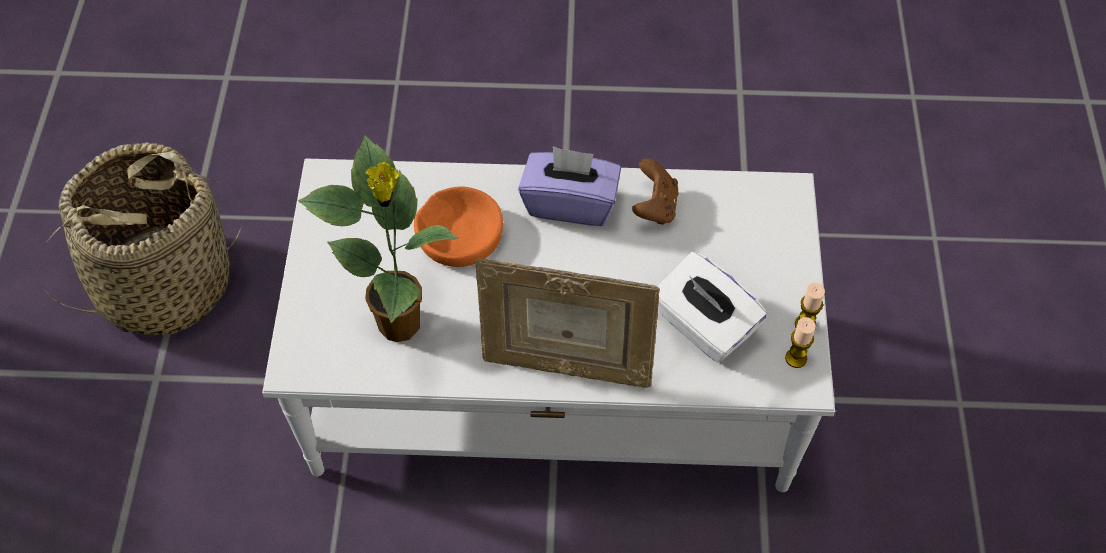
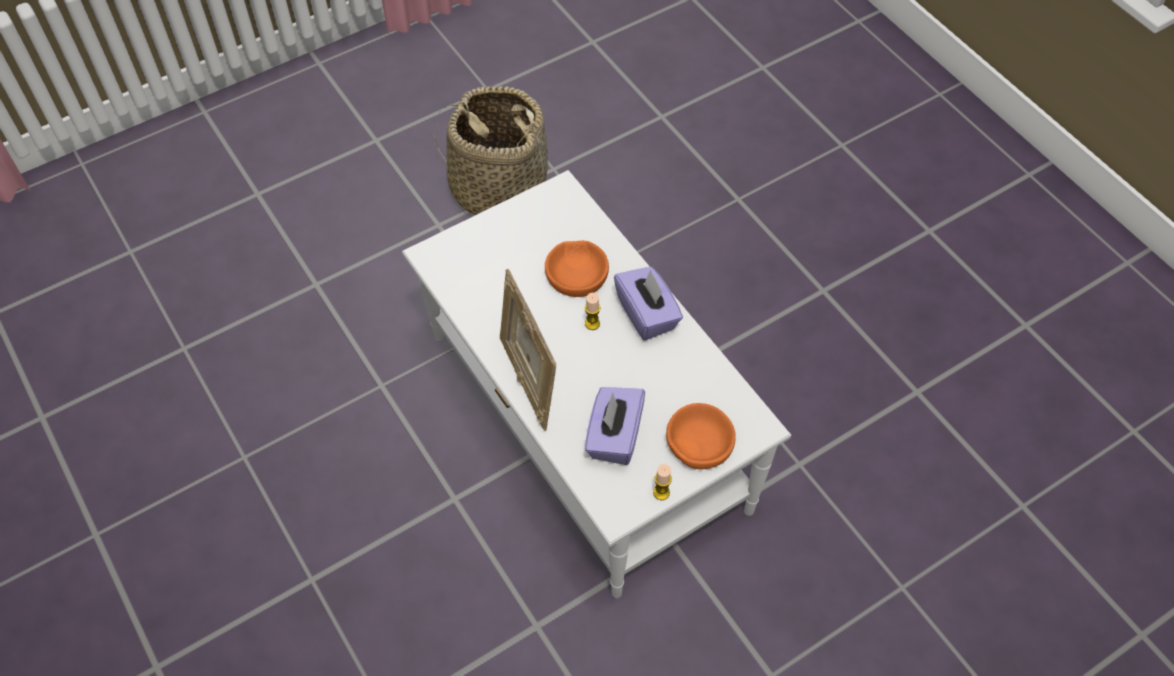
camera: 55 degrees right, 0 degrees up
potted plant [298,134,458,342] -> none
brown game controller [632,159,678,225] -> none
white tissue box [657,251,767,363] -> purple tissue box [585,387,645,465]
candle [785,317,816,368] -> candle moved to [585,293,600,330]
none -> orange bowl [666,403,736,469]

